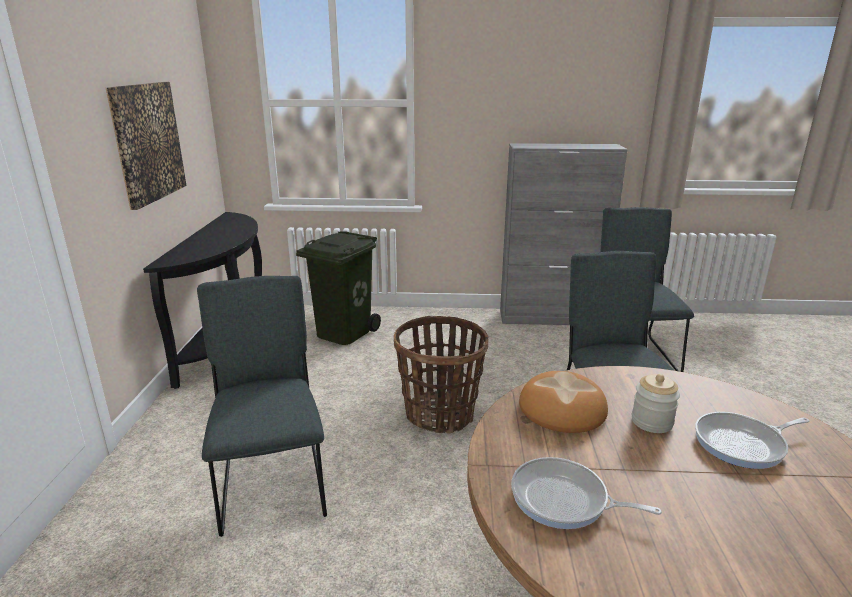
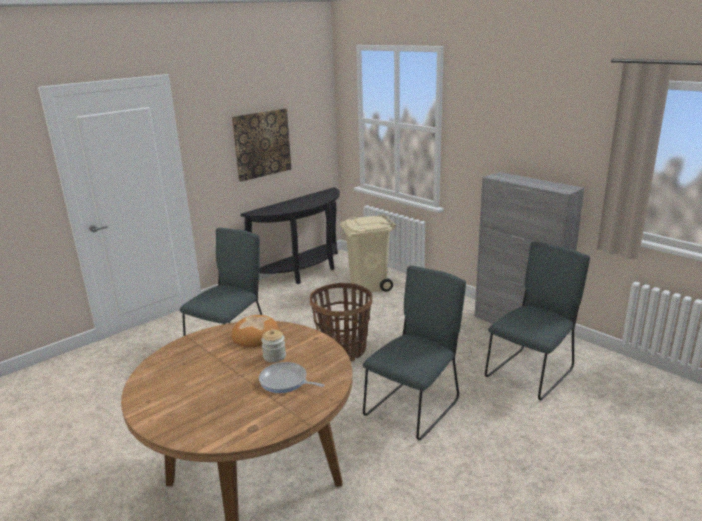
camera: 45 degrees right, 0 degrees up
green trash can [296,231,381,345] -> beige trash can [340,215,396,293]
frying pan [511,457,662,529] -> none

